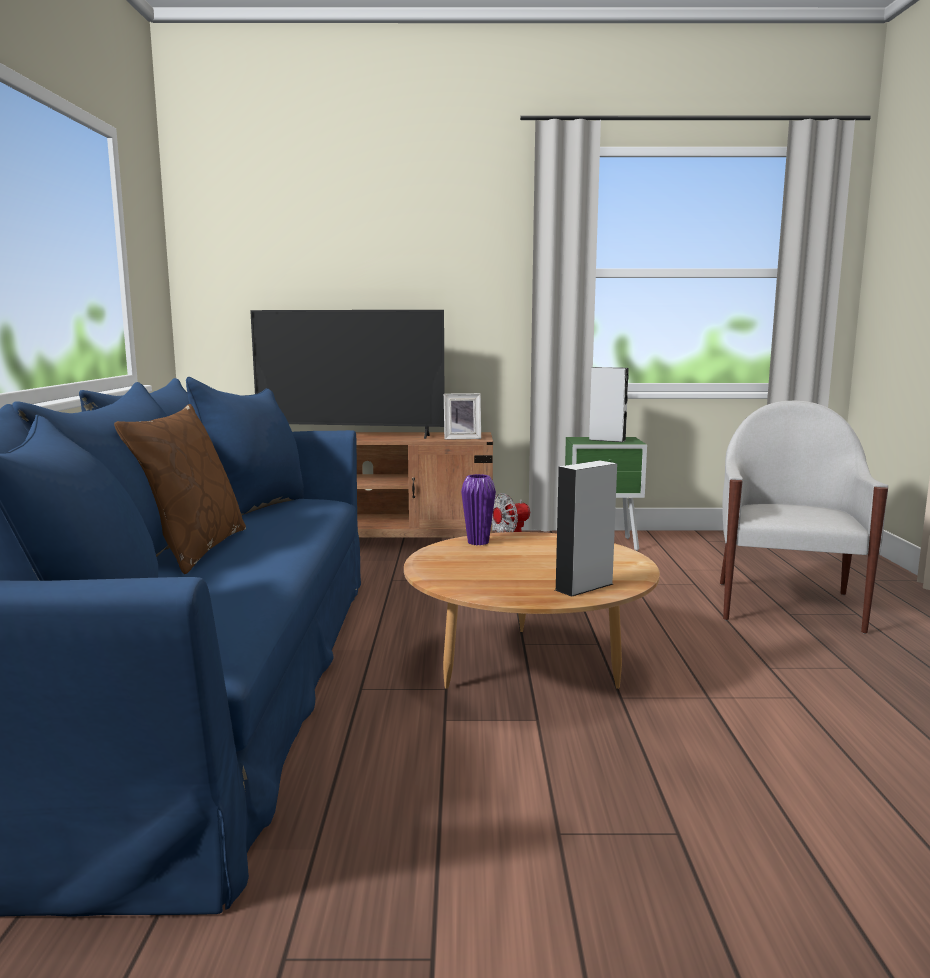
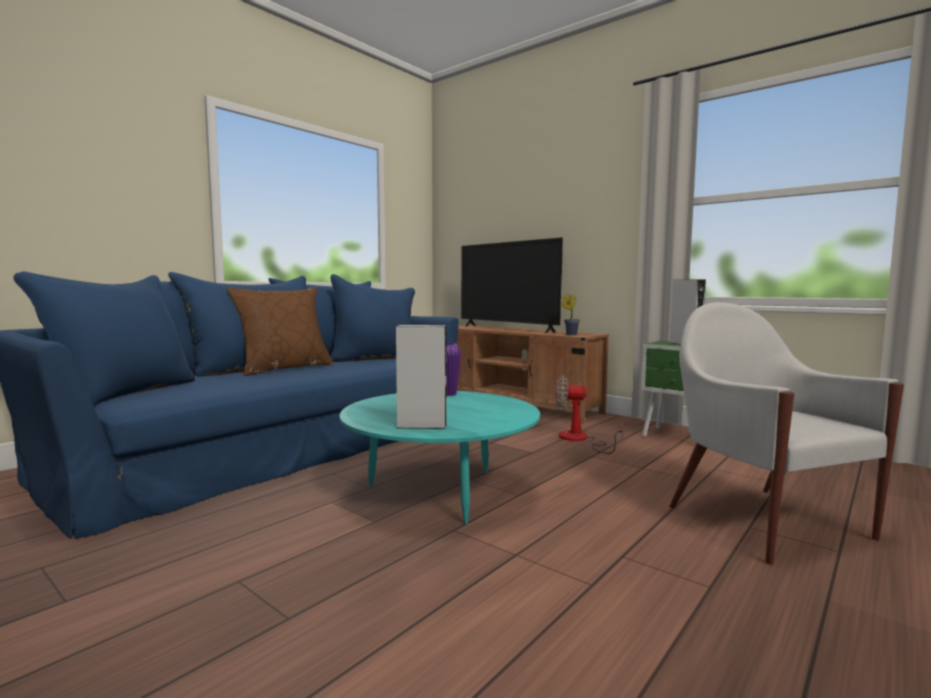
camera: 40 degrees right, 5 degrees down
brown coffee table [404,532,660,689] -> turquoise coffee table [339,391,540,525]
picture frame [444,393,481,440] -> potted plant [561,293,580,335]
white armchair [720,401,888,634] -> white armchair turned 75 degrees counterclockwise [669,302,904,565]

